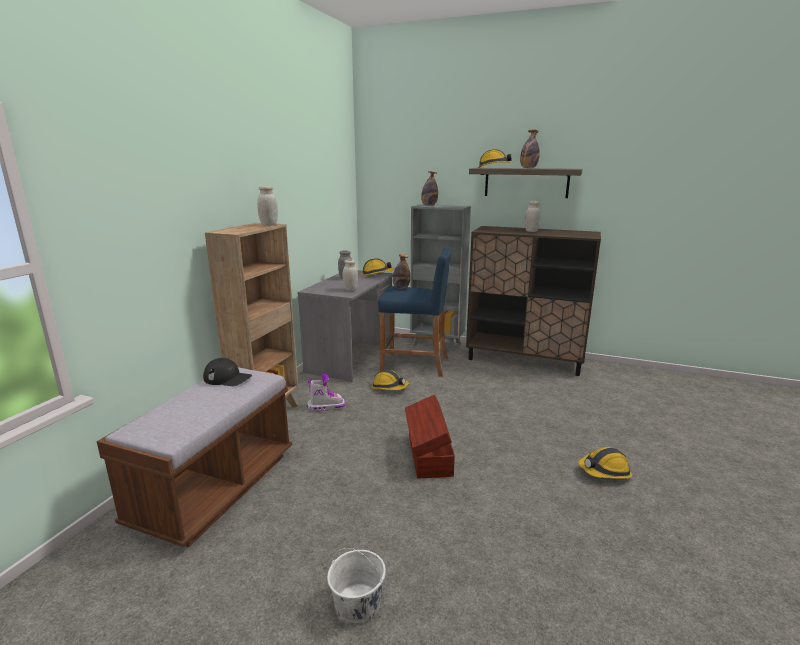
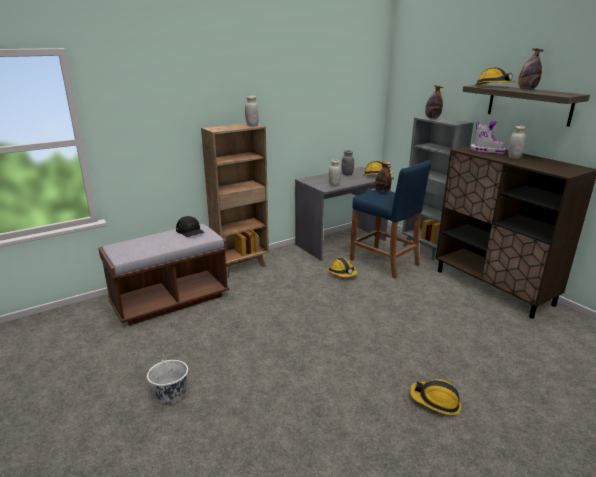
camera: 35 degrees right, 5 degrees up
boot [307,374,345,411] -> boot moved to [470,121,506,154]
brown storage box [405,395,455,478] -> none

